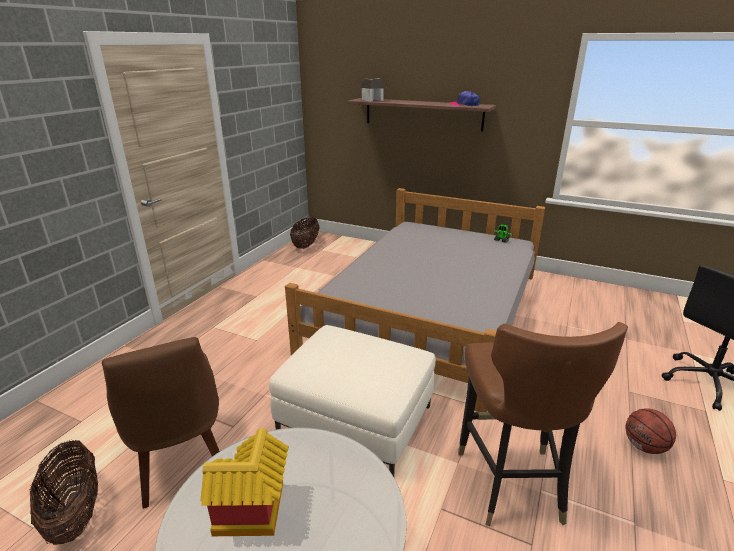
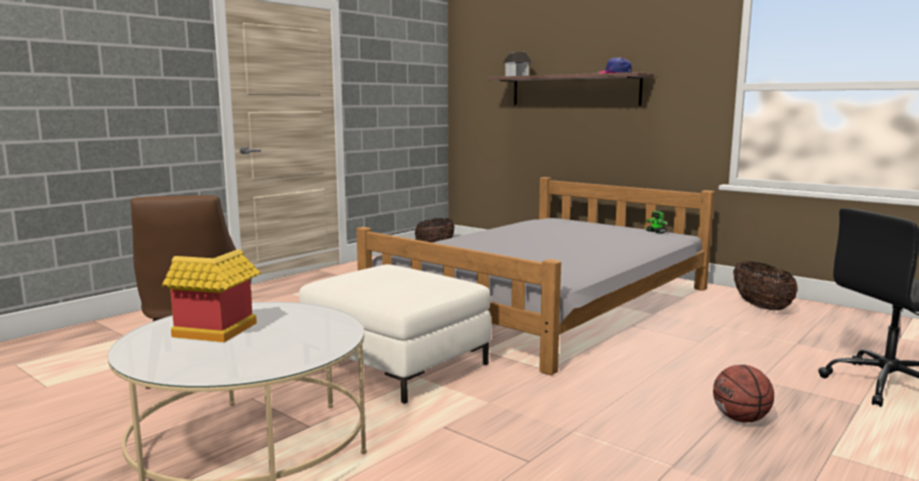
camera: 15 degrees right, 15 degrees down
basket [30,440,98,545] -> basket moved to [733,262,798,311]
brown chair [458,322,628,526] -> none

